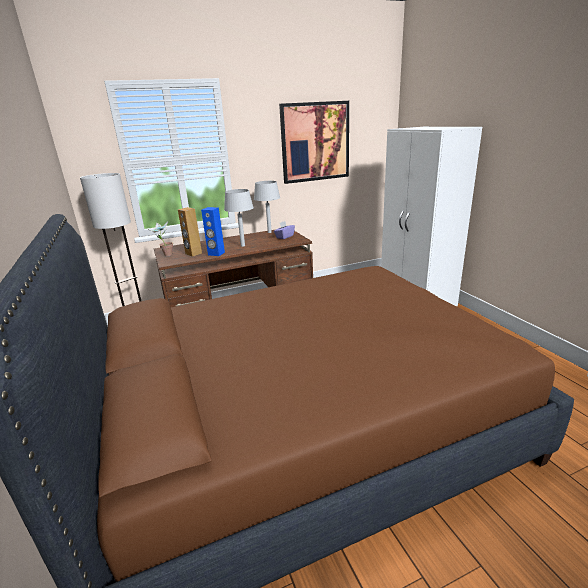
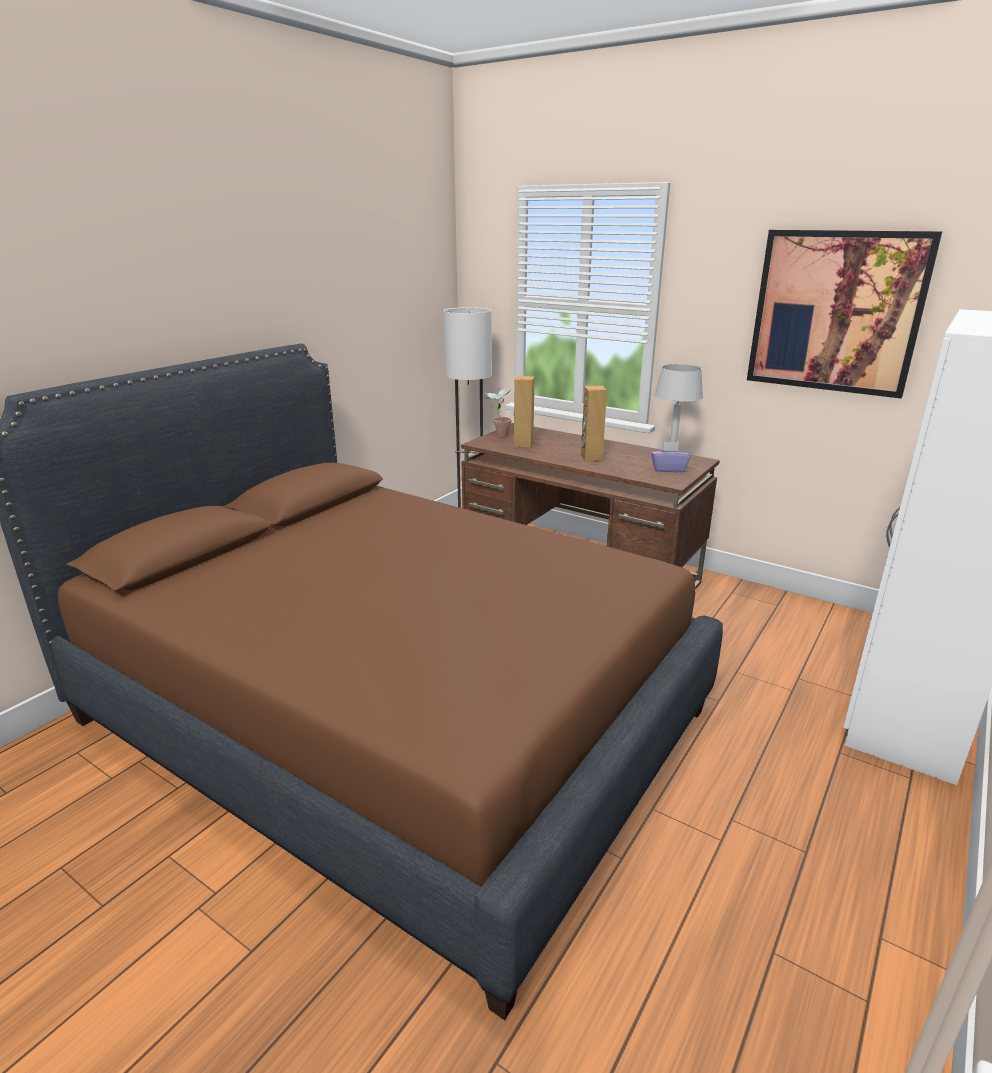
camera: 55 degrees right, 0 degrees up
blue speaker [201,207,225,256] -> none
grey table lamp [224,189,254,247] -> brown speaker [581,386,607,462]

